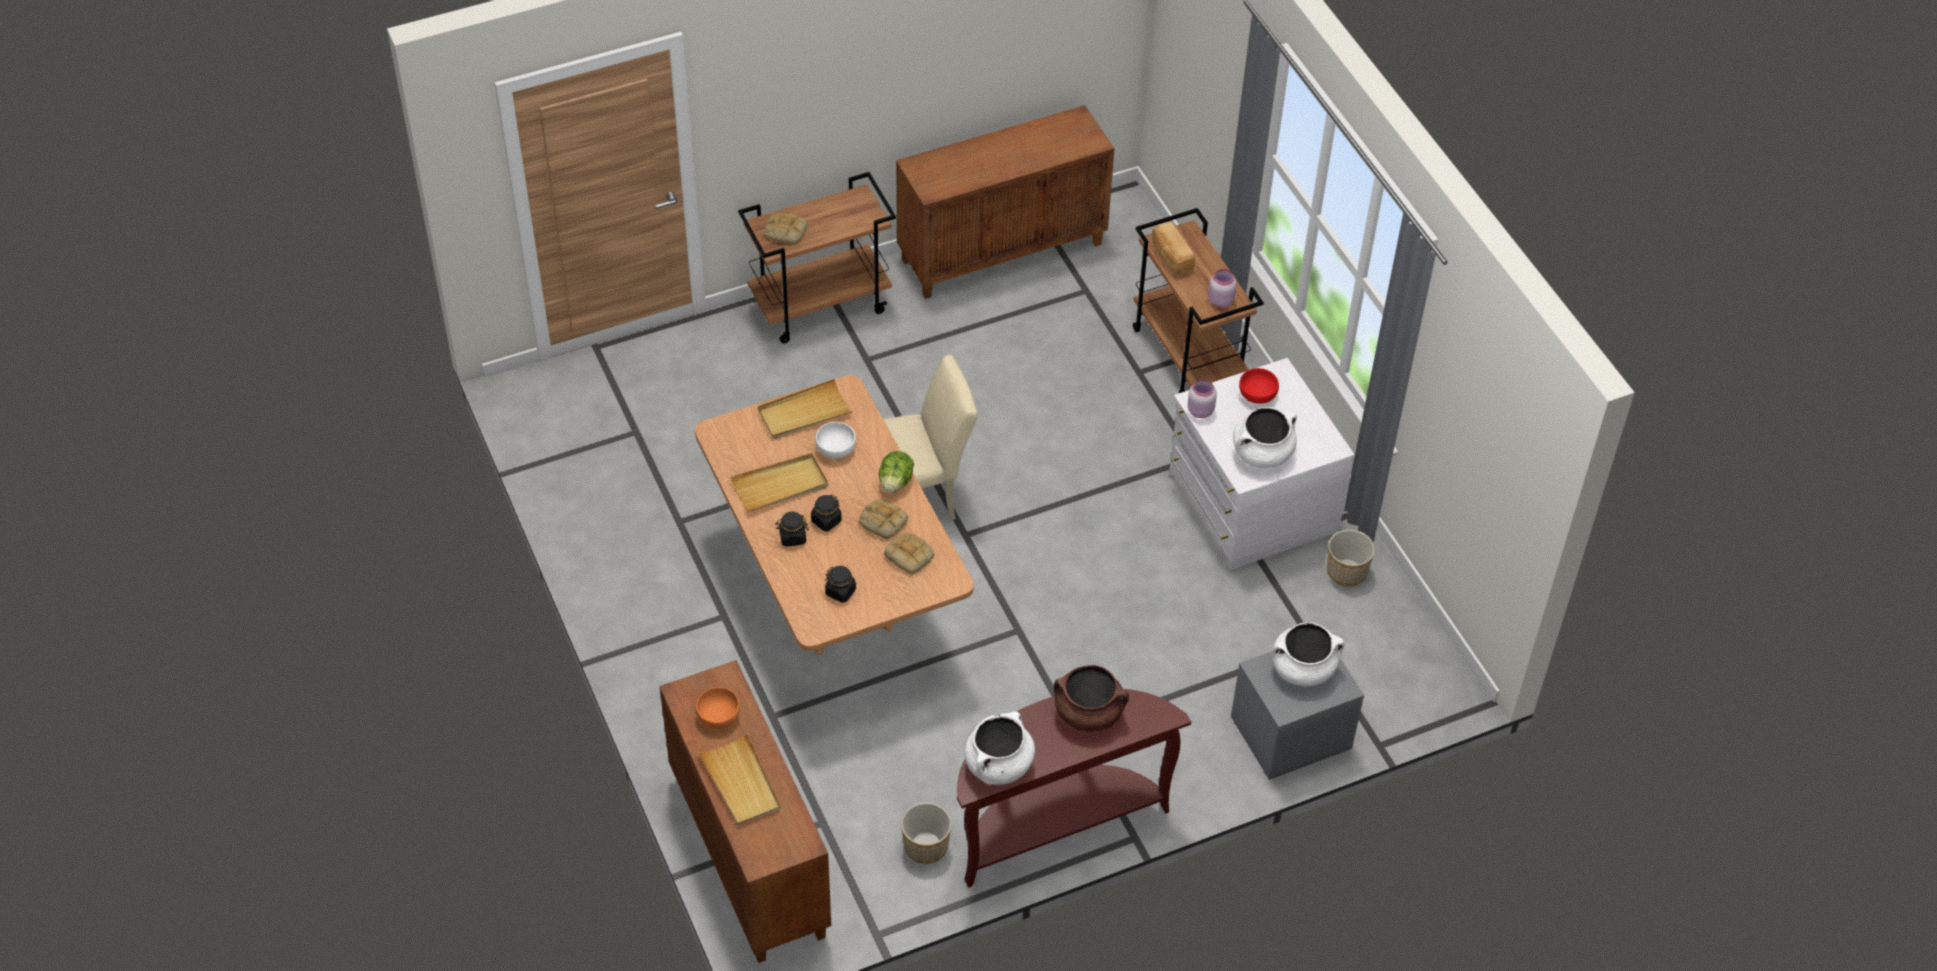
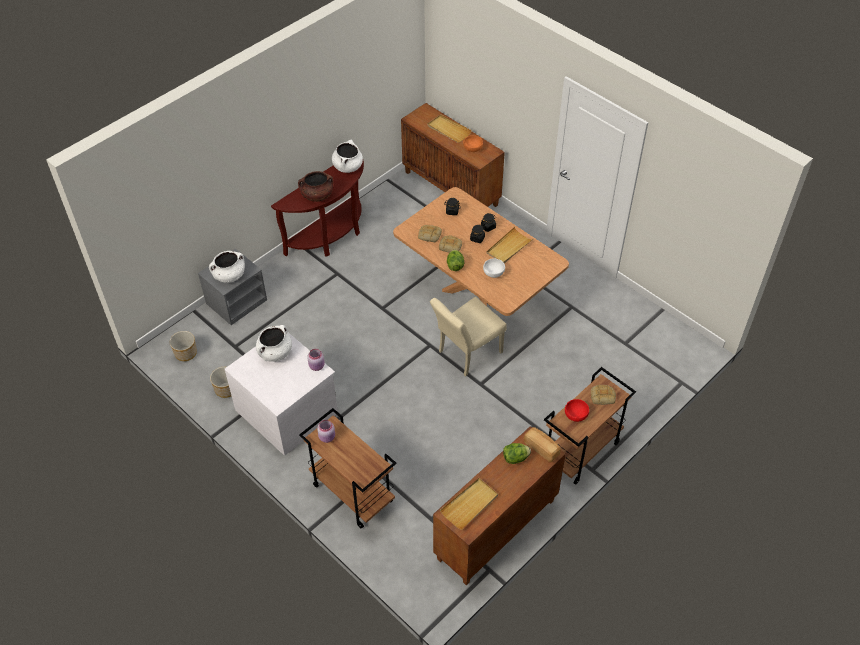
camera: 160 degrees right, 0 degrees up
beige tray [758,379,853,439] -> beige tray moved to [440,478,498,530]
planter [901,802,952,864] -> planter moved to [170,331,197,361]
bread [1152,221,1195,275] -> bread moved to [524,427,561,462]
red bowl [1239,368,1279,404] -> red bowl moved to [565,399,589,422]
none -> lettuce [503,443,531,464]

